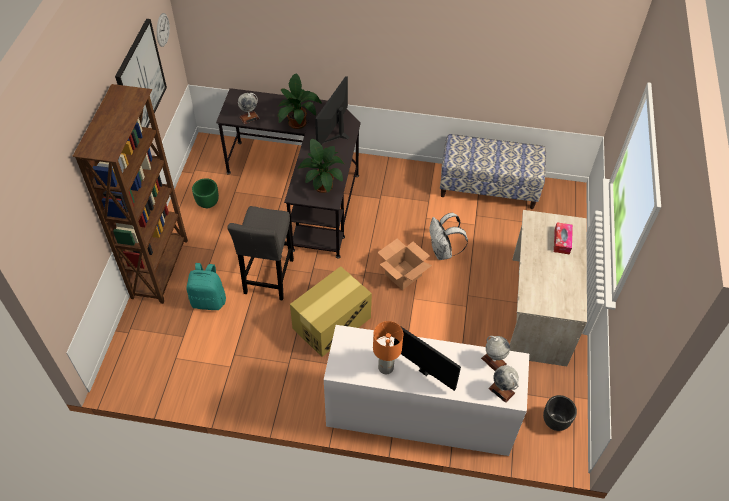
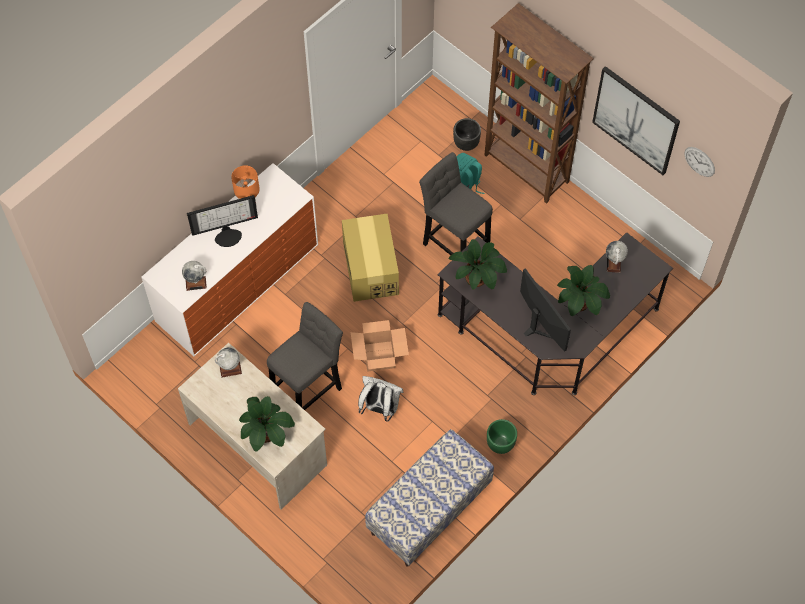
camera: 125 degrees right, 10 degrees up
green planter [192,178,219,208] -> green planter moved to [487,419,517,454]
globe [488,365,519,403] -> globe moved to [215,348,242,378]
black planter [543,395,577,431] -> black planter moved to [453,118,481,151]
tissue box [554,222,573,254] -> potted plant [239,396,295,451]
none -> grey stool [267,302,343,410]

